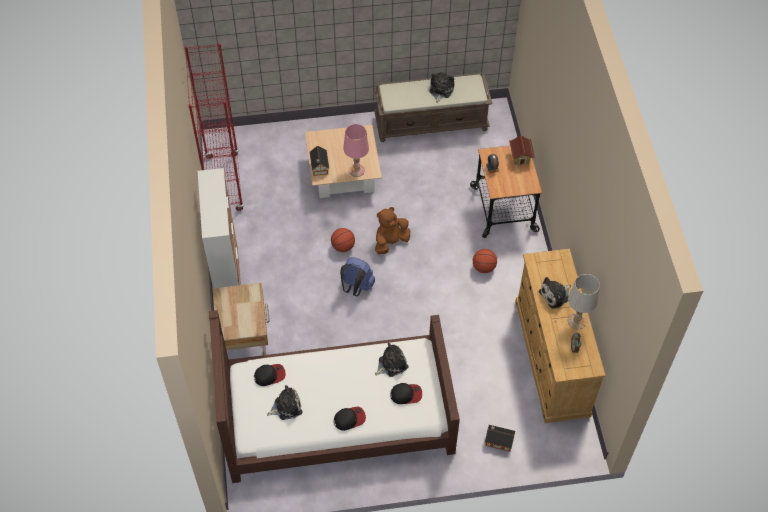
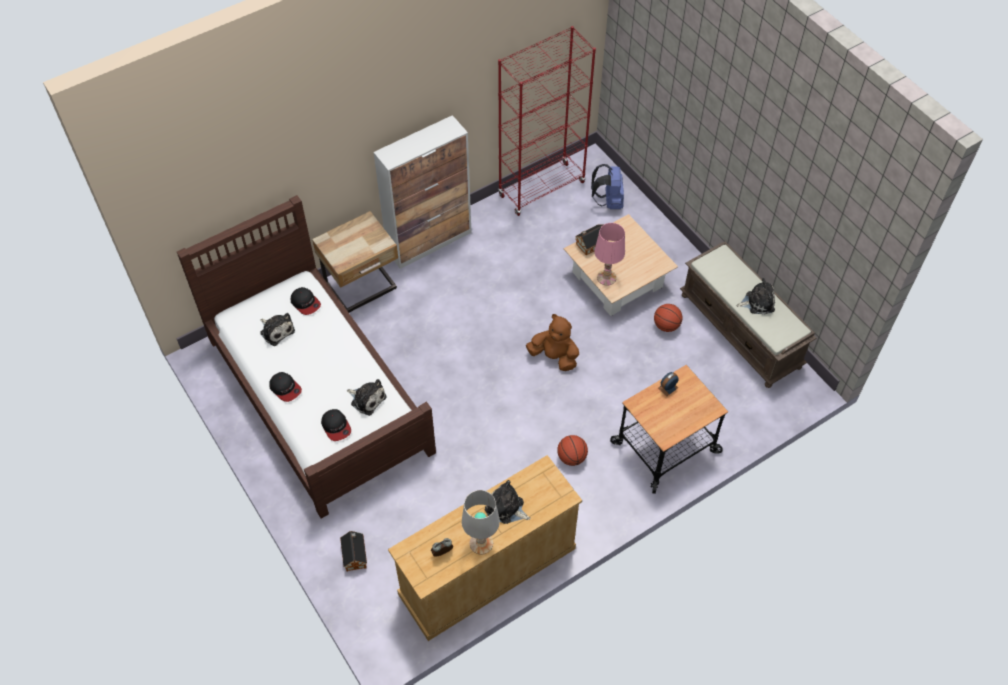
camera: 65 degrees right, 0 degrees up
basketball [331,228,355,252] -> basketball moved to [654,304,682,332]
blue backpack [340,257,375,296] -> blue backpack moved to [591,164,624,209]
toy house [509,135,535,165] -> none

